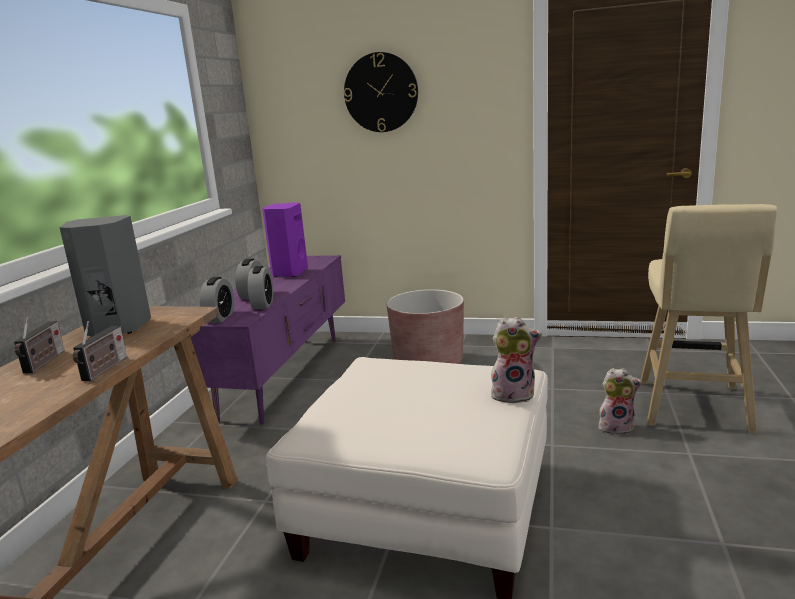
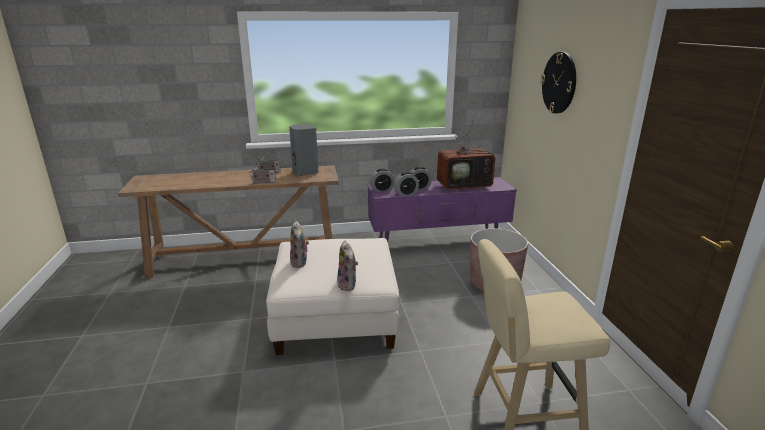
camera: 65 degrees right, 5 degrees up
purple speaker [262,202,308,277] -> television [437,122,495,191]
plush toy [599,368,642,435] -> plush toy moved to [290,221,309,268]

